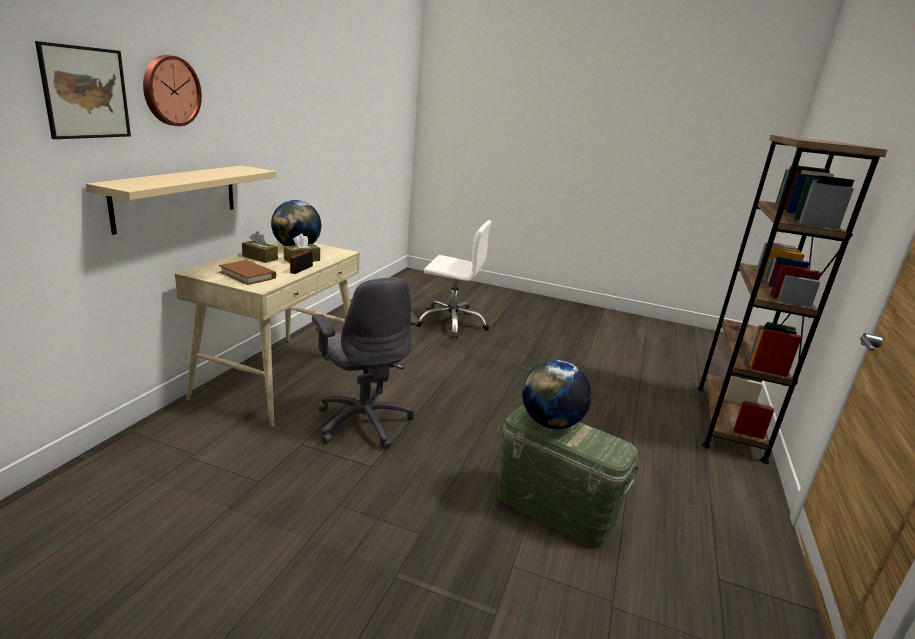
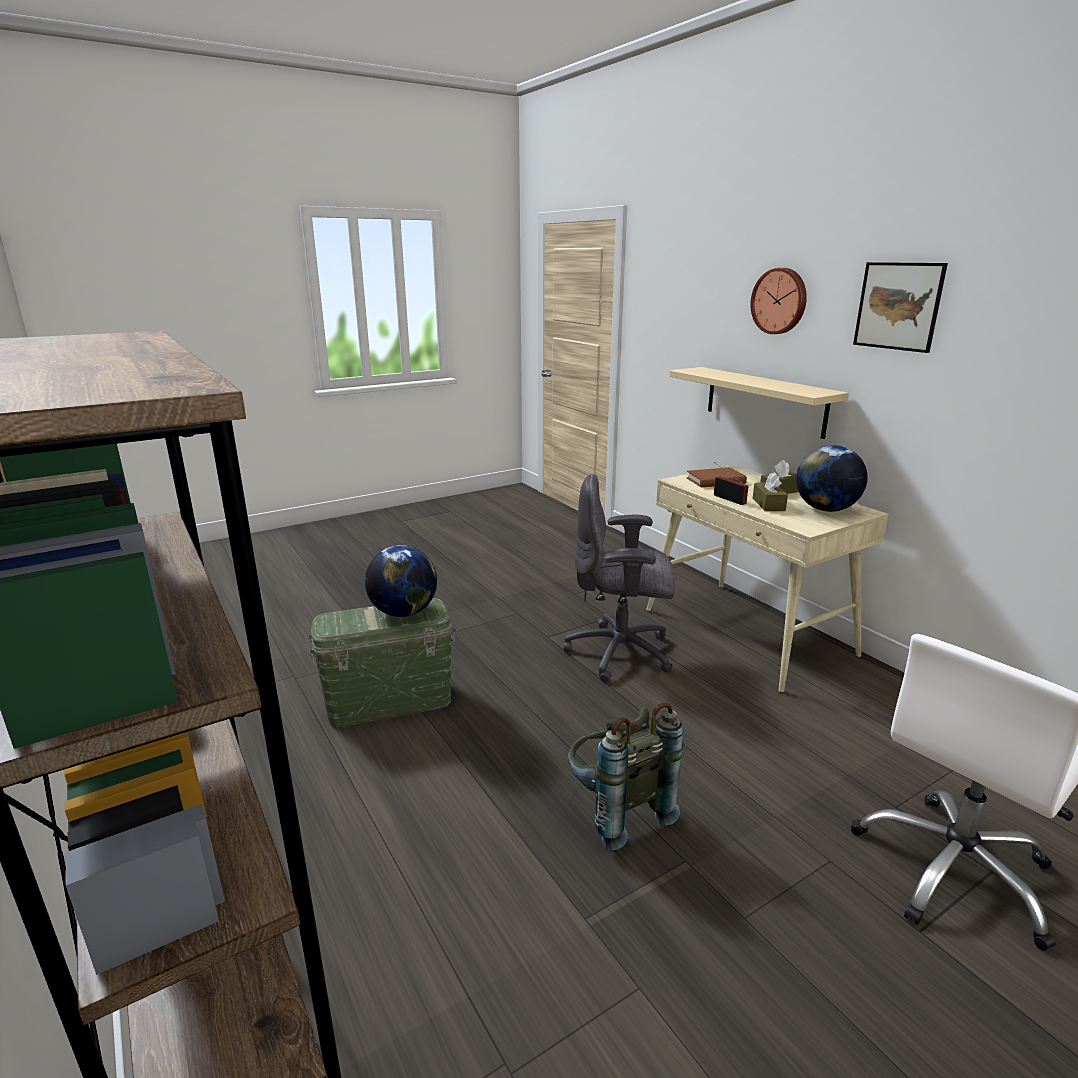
camera: 130 degrees right, 0 degrees up
picture [35,41,131,139] -> picture moved to [853,262,948,353]
none -> grey backpack [568,703,684,850]

